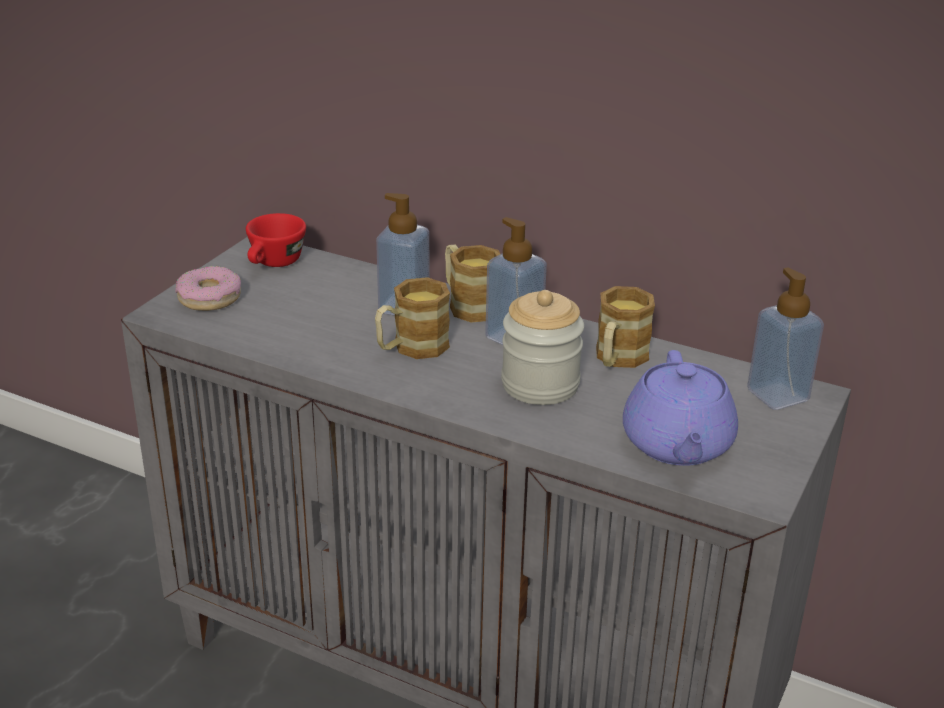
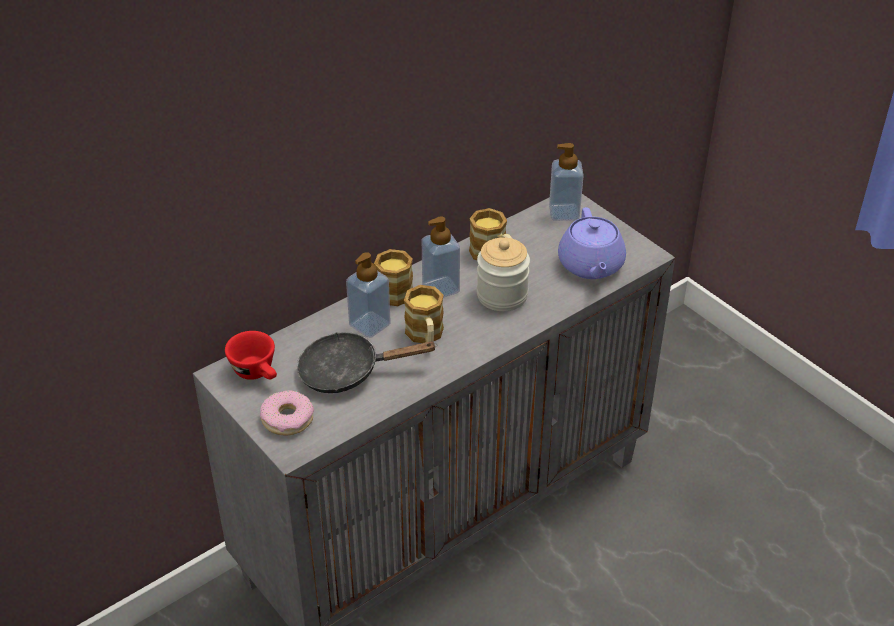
camera: 65 degrees left, 10 degrees up
purple teapot [623,350,738,466] -> purple teapot turned 60 degrees clockwise [558,207,626,279]
none -> black frying pan [297,332,437,393]

